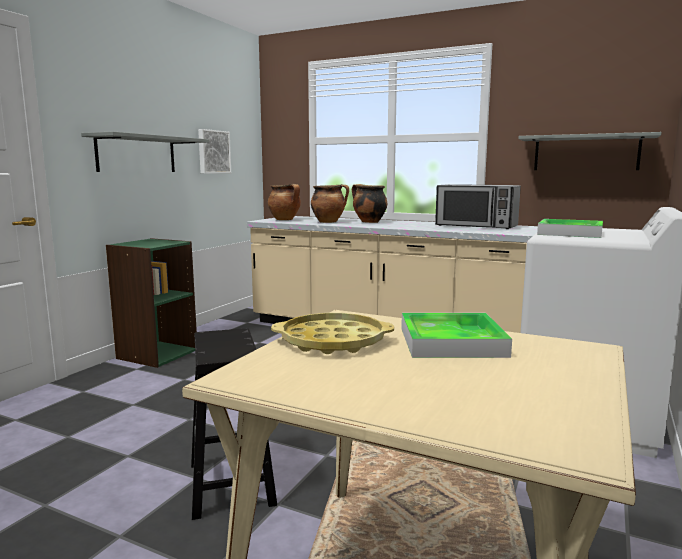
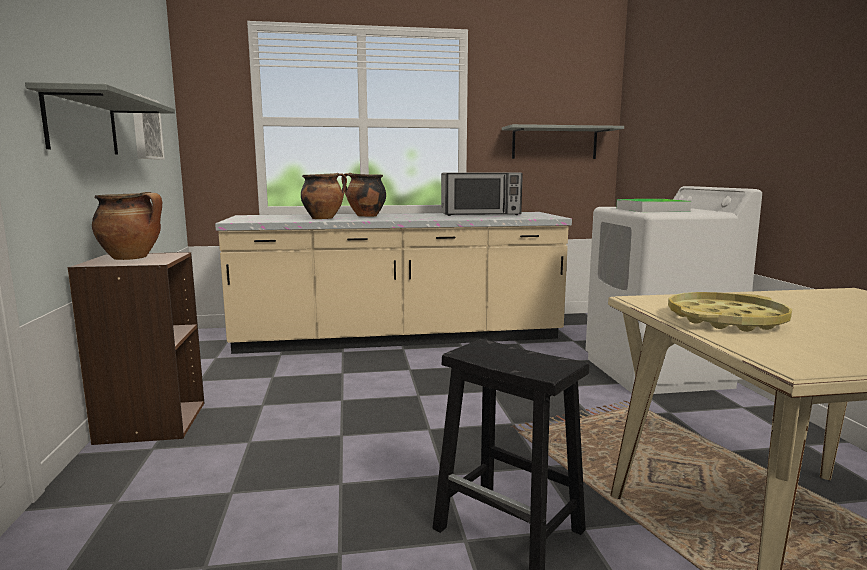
camera: 35 degrees left, 0 degrees up
green bookcase [106,238,197,368] -> brown bookcase [68,252,205,445]
cooking pot [268,184,301,220] -> cooking pot moved to [92,192,162,260]
tray [401,313,512,358] -> none

